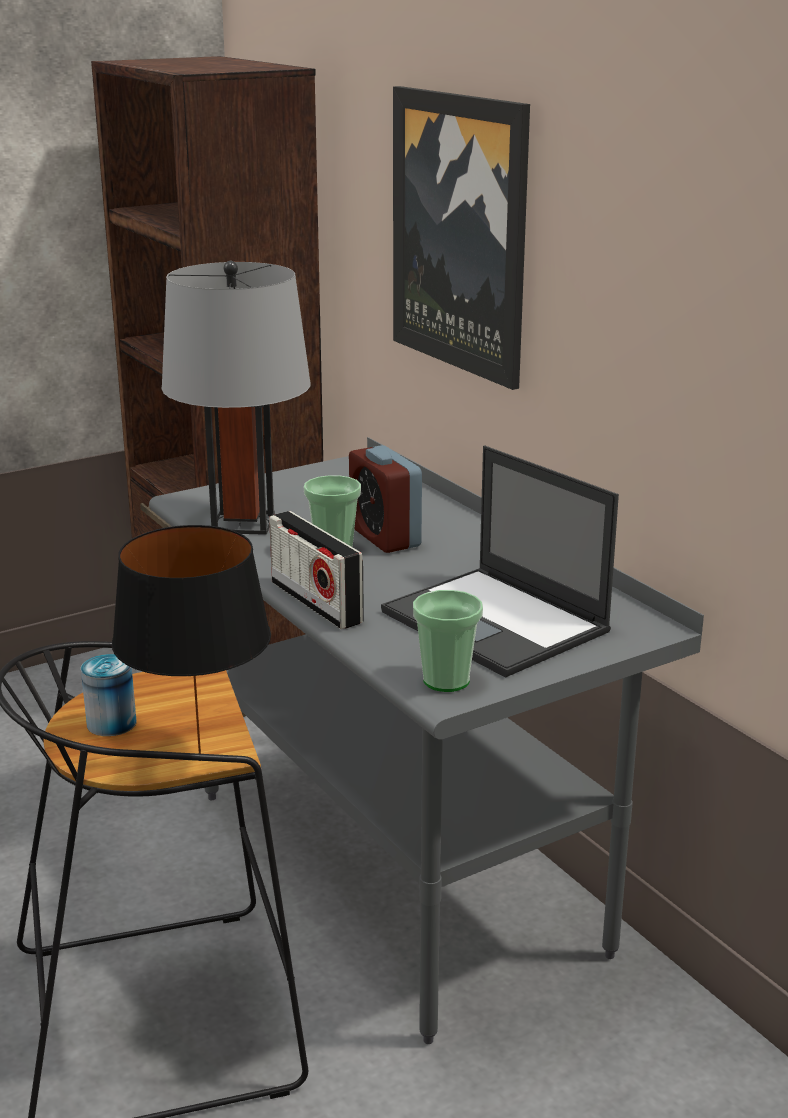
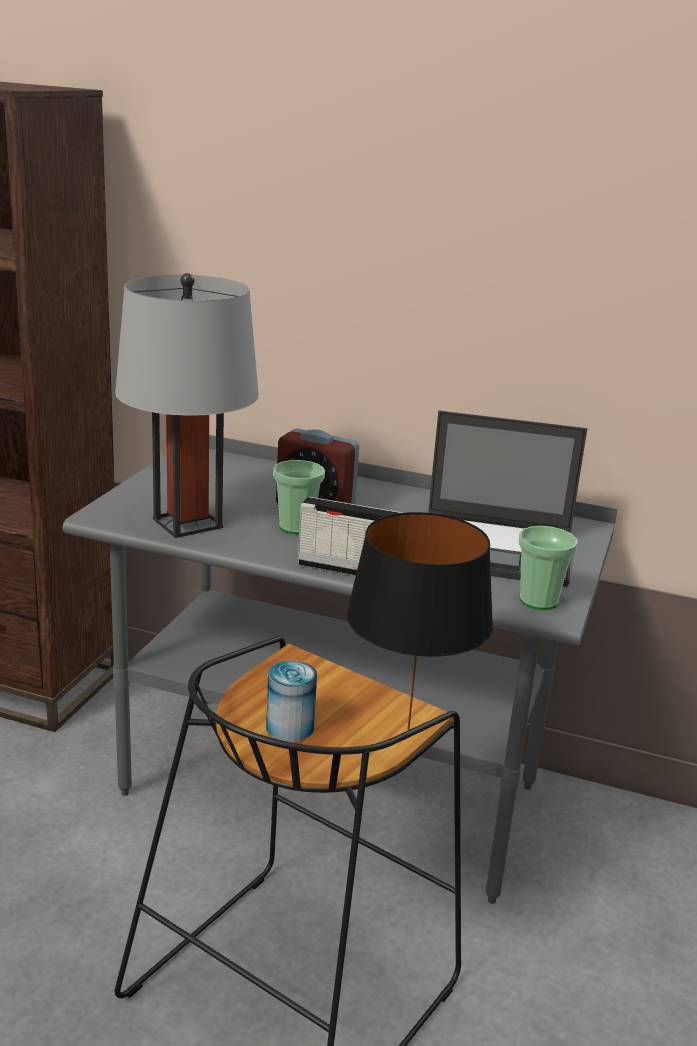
camera: 40 degrees left, 0 degrees up
picture [393,86,530,390] -> none

